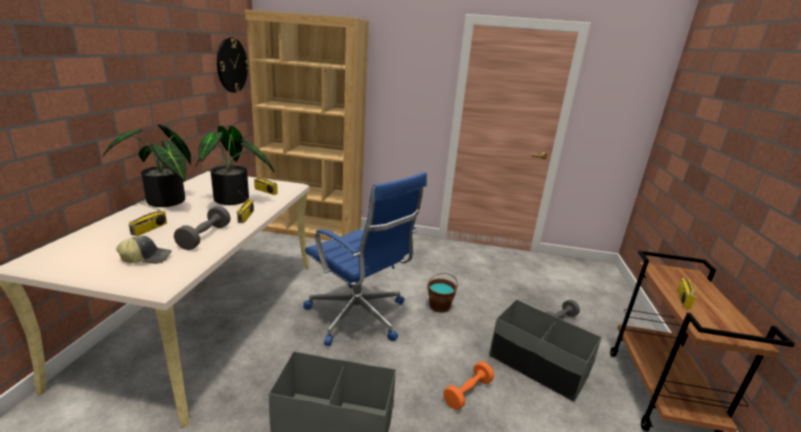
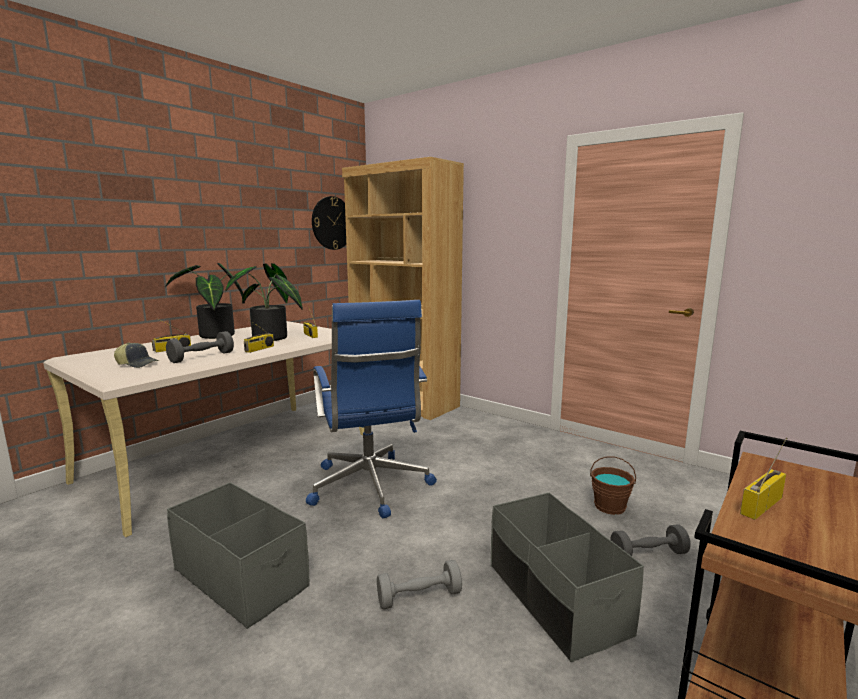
camera: 30 degrees right, 10 degrees down
brown bucket [427,273,458,313] -> brown bucket moved to [590,456,636,515]
orange dumbbell [443,361,494,410] -> grey dumbbell [377,560,462,610]

